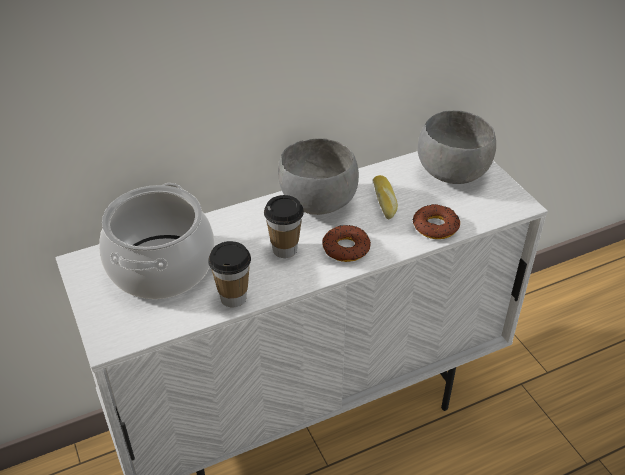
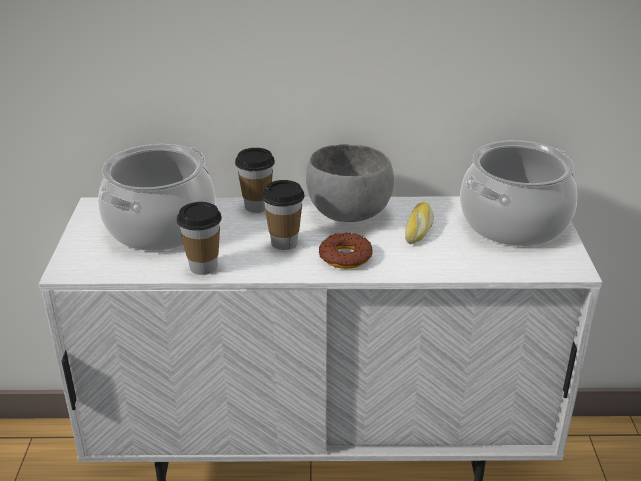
camera: 25 degrees right, 10 degrees down
donut [413,204,460,239] -> none
grey bowl [418,110,496,184] -> cooking pot [460,140,577,246]
none -> cup [235,148,275,213]

